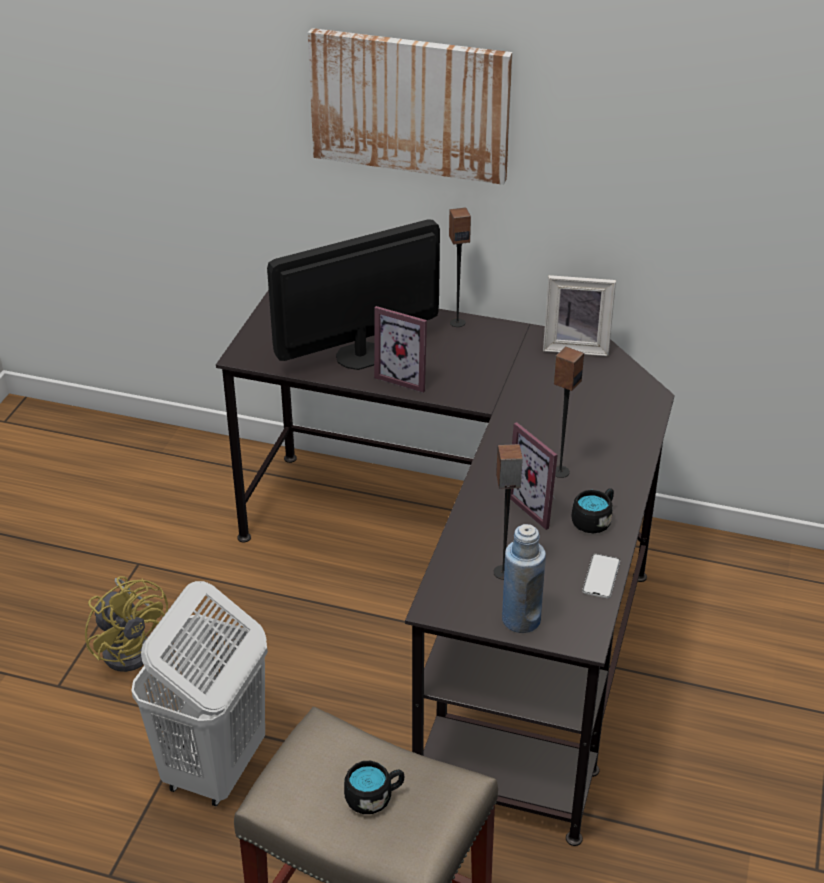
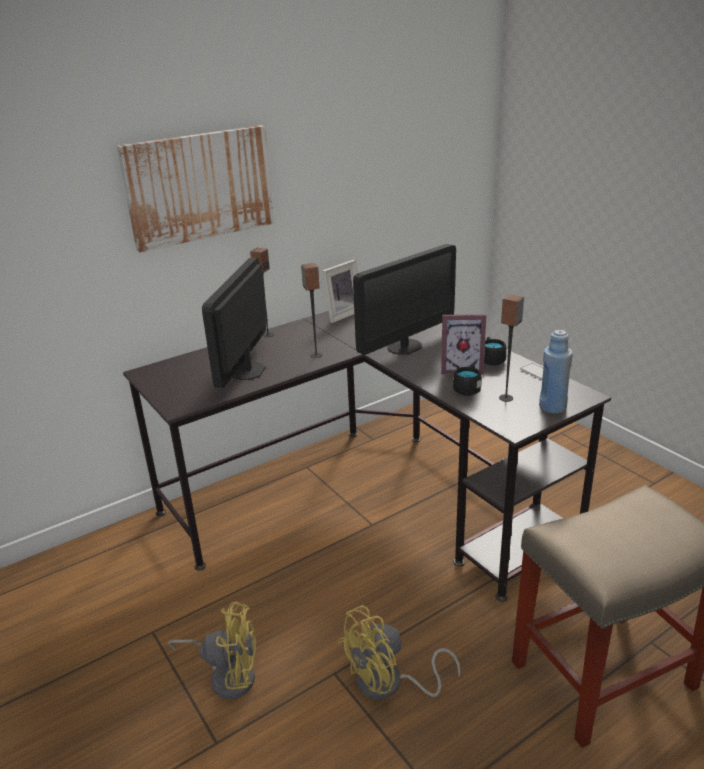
camera: 50 degrees left, 10 degrees down
white laundry basket [131,581,268,806] -> yellow fan [337,605,461,700]
black mug [344,761,404,814] -> black mug moved to [453,364,482,396]
picture frame [374,306,427,393] -> none
speaker [553,347,584,478] -> speaker moved to [301,263,322,358]
none -> monitor [353,244,456,355]

